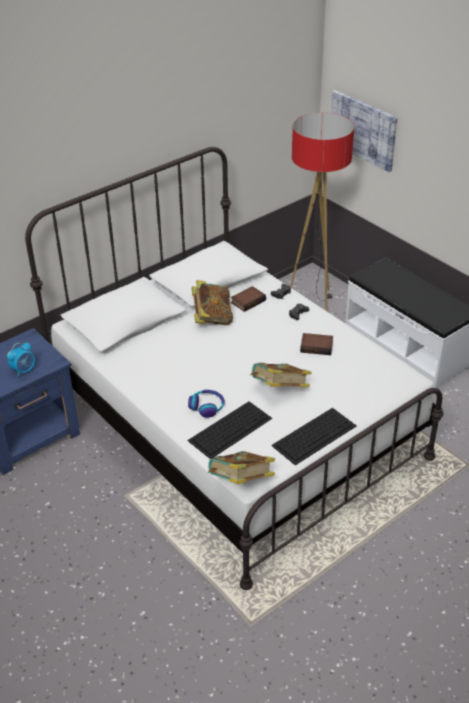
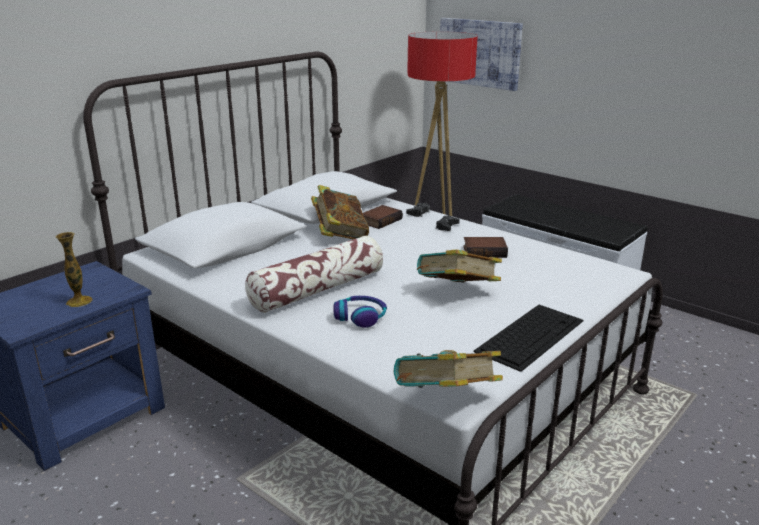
camera: 10 degrees left, 15 degrees down
alarm clock [7,342,35,377] -> vase [56,232,93,307]
keyboard [188,401,272,459] -> none
none -> pillow [245,236,383,313]

